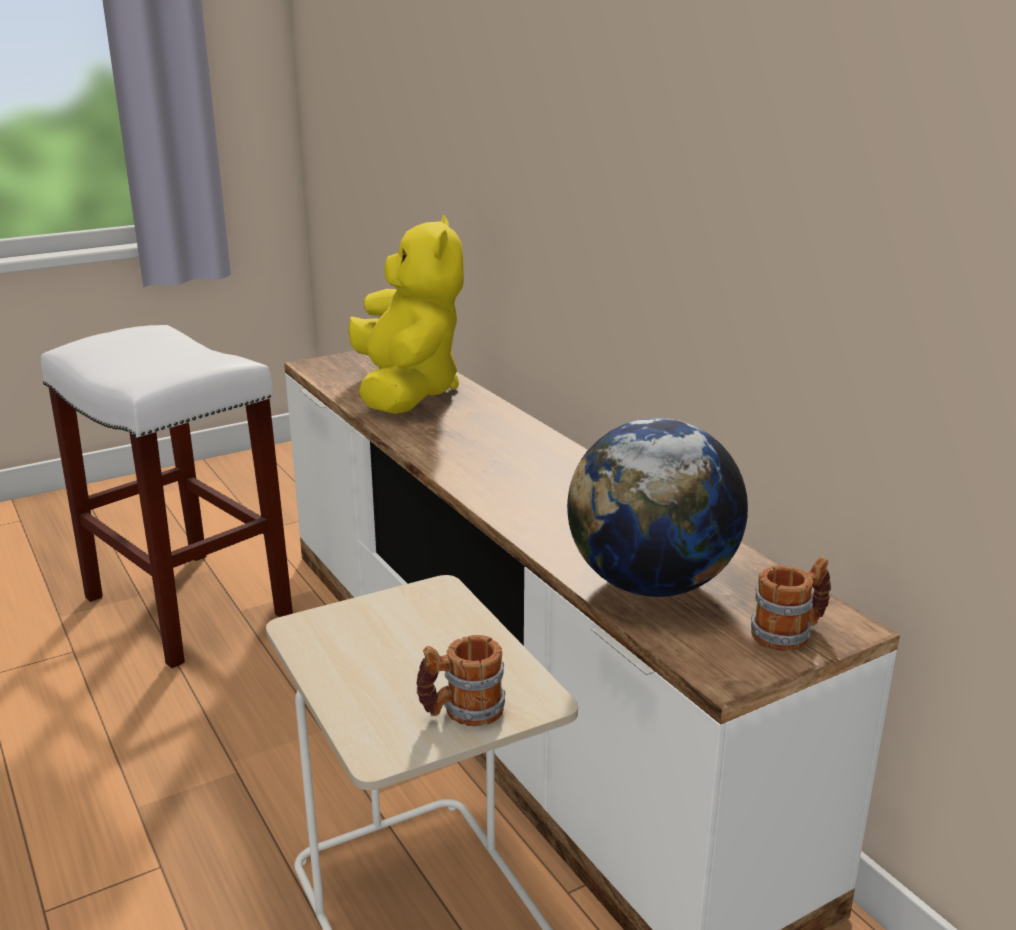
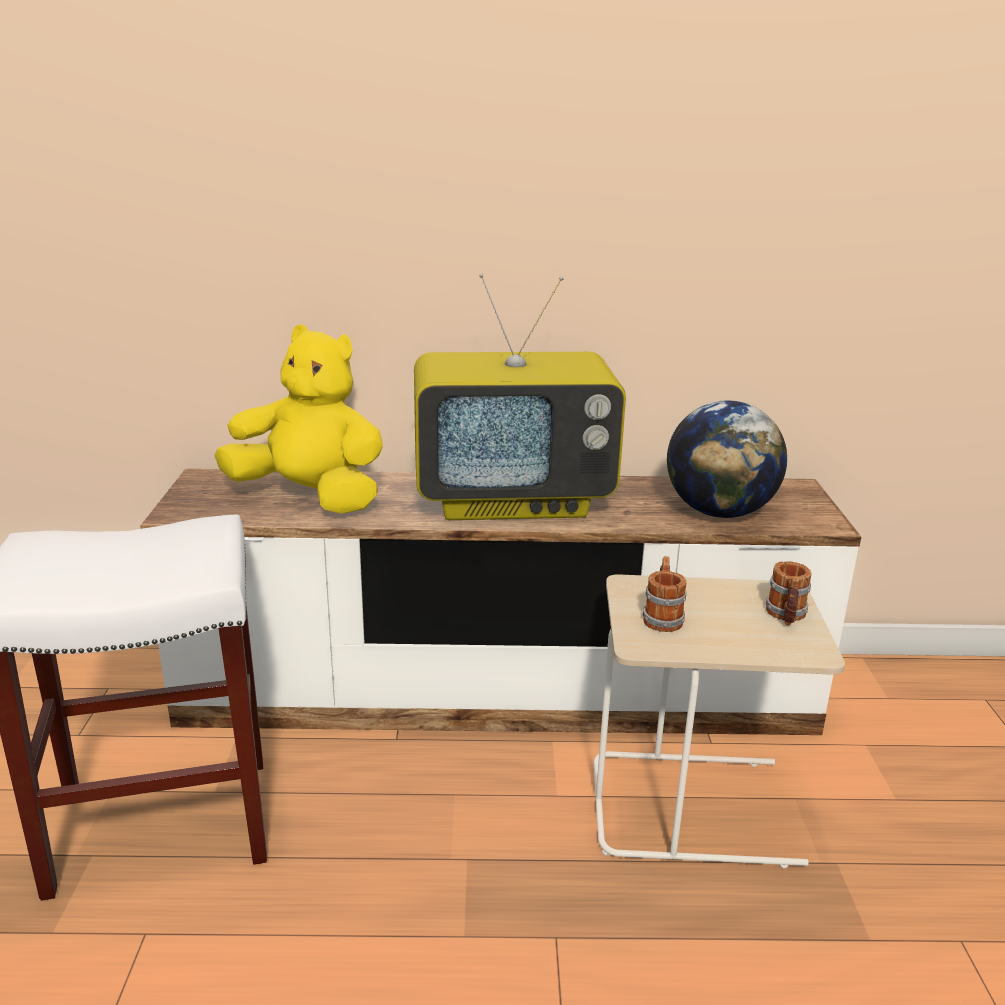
camera: 60 degrees left, 0 degrees up
mug [751,556,831,651] -> mug moved to [643,556,687,632]
none -> television [414,273,626,520]

